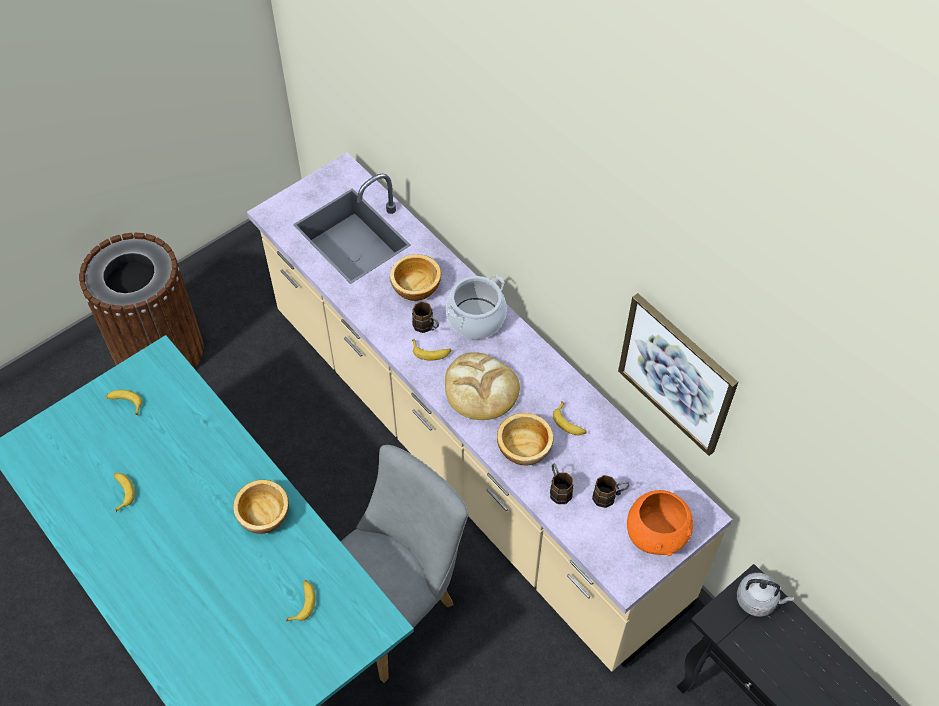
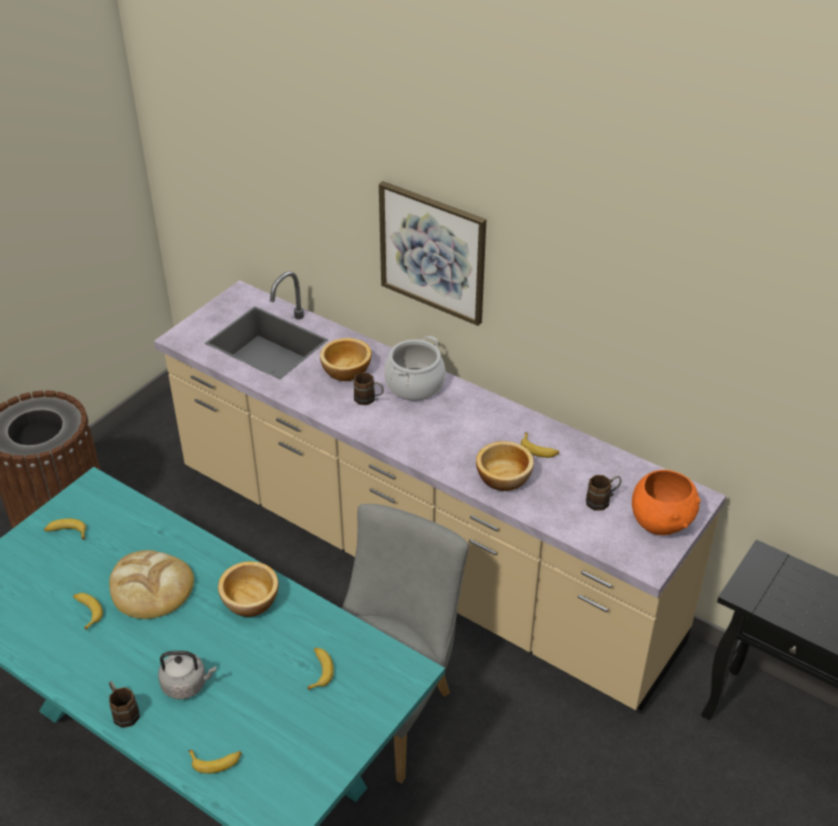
camera: 15 degrees left, 15 degrees down
banana [412,339,452,360] -> banana moved to [188,750,242,774]
bread [445,352,520,420] -> bread moved to [109,550,194,619]
brown mug [550,464,573,504] -> brown mug moved to [109,681,140,728]
picture [618,293,738,456] -> picture moved to [379,181,486,326]
grey kettle [737,573,794,617] -> grey kettle moved to [158,651,216,700]

